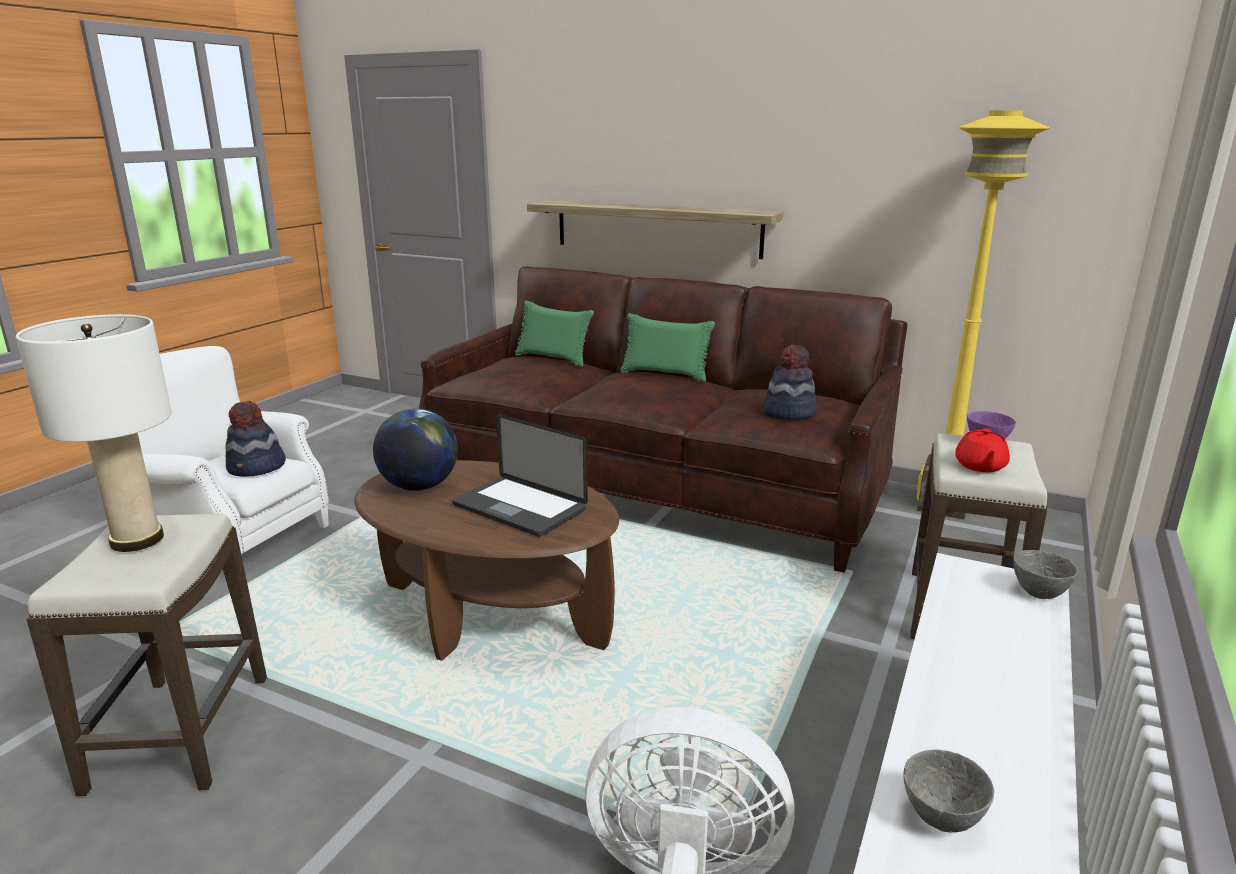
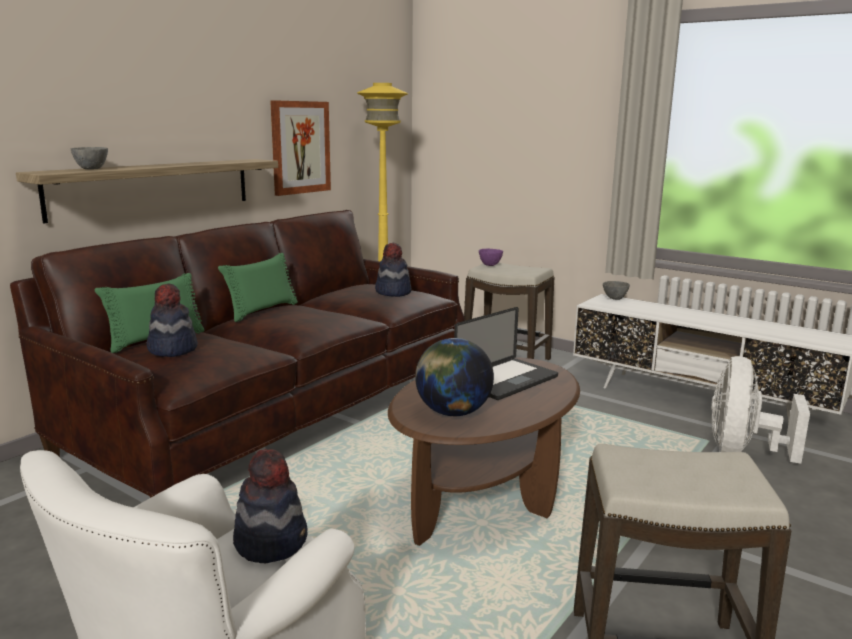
camera: 80 degrees left, 5 degrees down
white table lamp [16,314,172,552] -> none
grey bowl [903,749,994,833] -> grey bowl moved to [70,147,108,170]
red teapot [955,428,1010,472] -> none
none -> hat [147,283,198,357]
none -> picture [270,100,331,196]

